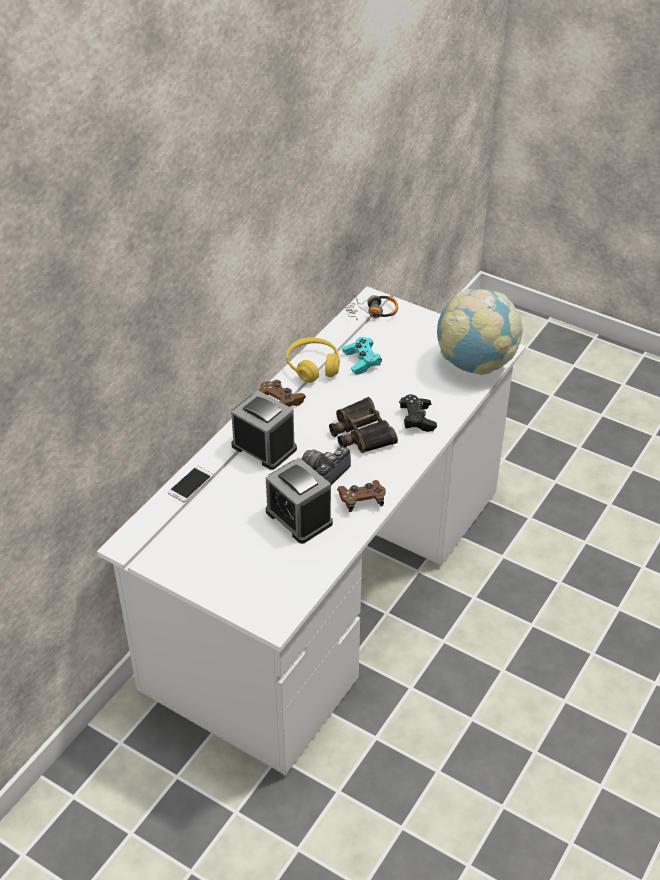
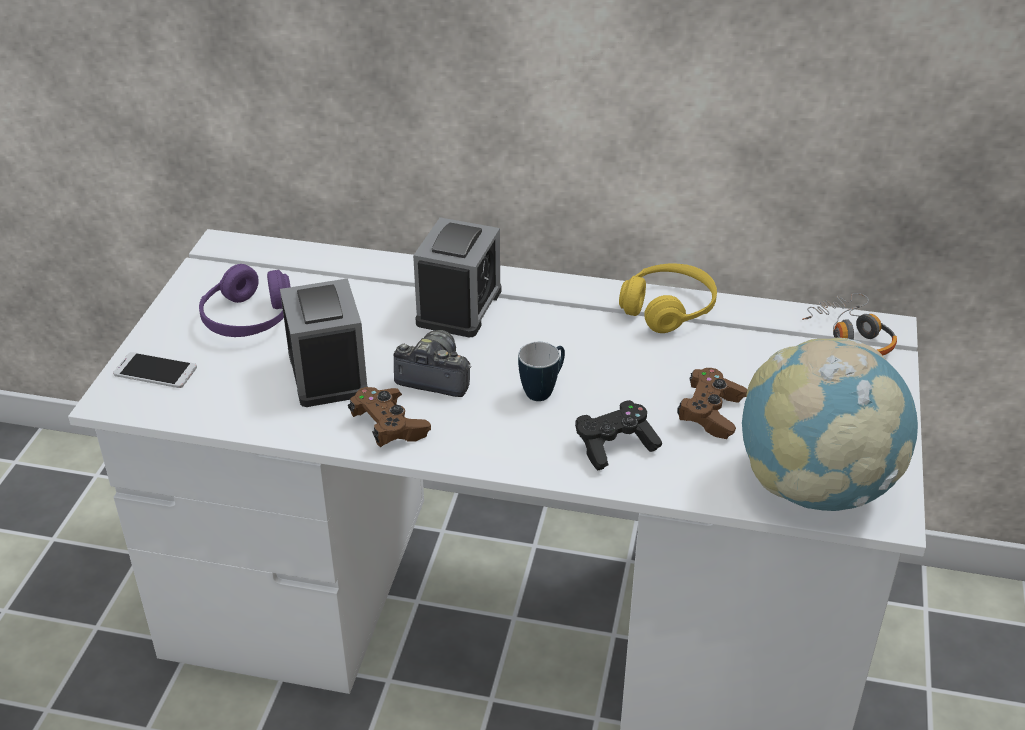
camera: 70 degrees right, 5 degrees down
phone [168,466,214,502] -> phone moved to [113,352,197,388]
brown game controller [259,380,306,407] -> brown game controller moved to [677,368,747,439]
alarm clock [266,458,333,544] -> alarm clock turned 135 degrees clockwise [280,278,368,407]
binoculars [329,397,398,453] -> mug [518,342,565,401]
turquoise game controller [342,337,382,375] -> none
none -> purple headphones [199,264,291,337]

